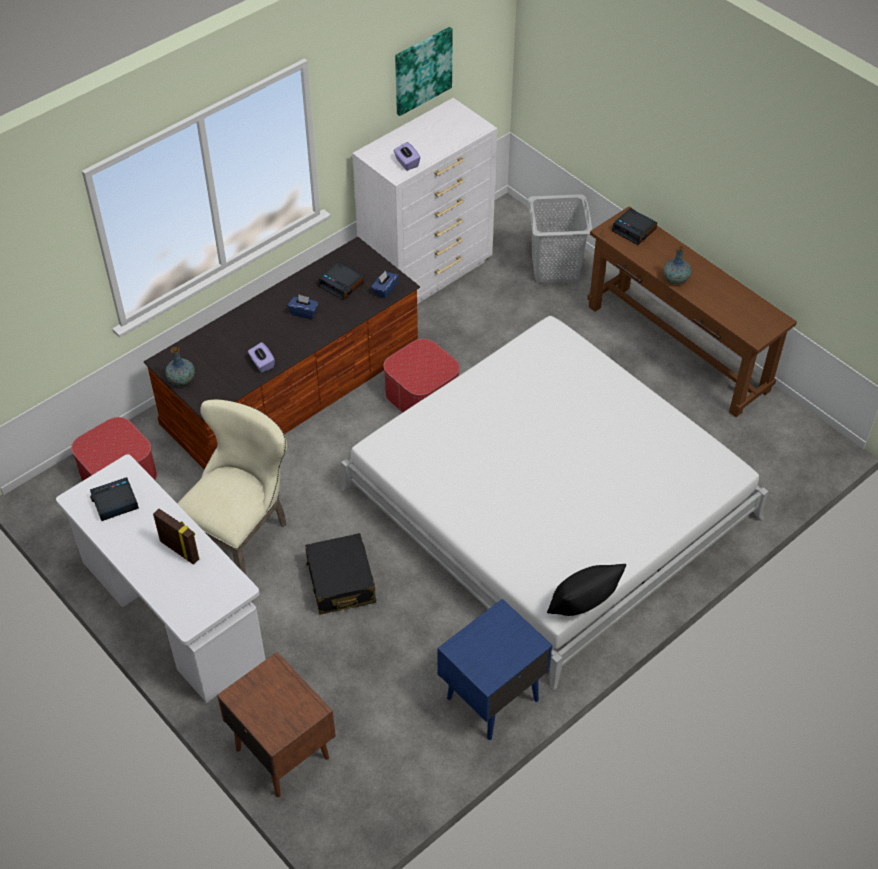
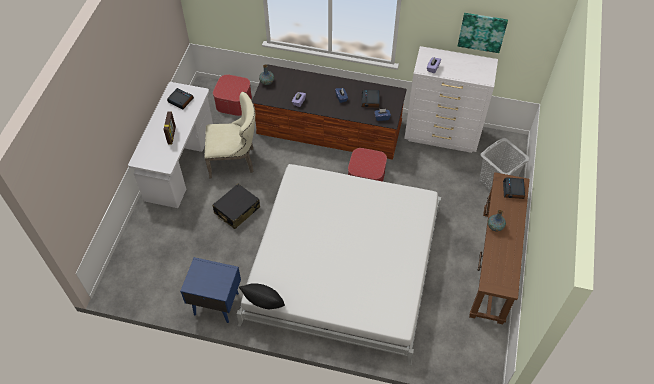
camera: 55 degrees right, 5 degrees up
brown nightstand [217,652,336,797] -> none

